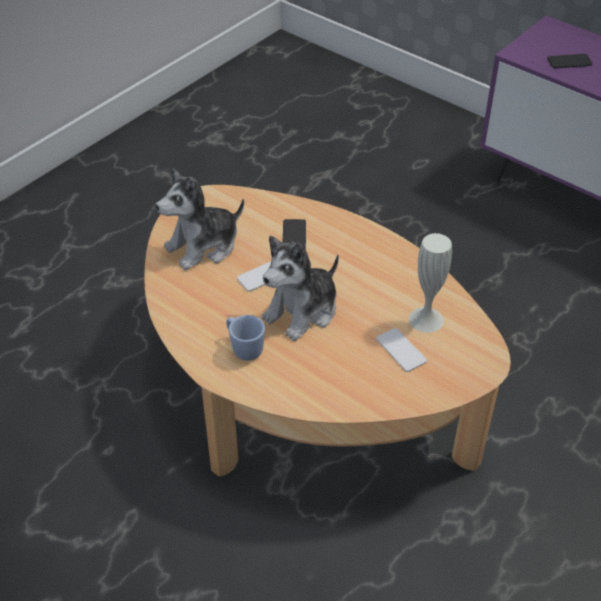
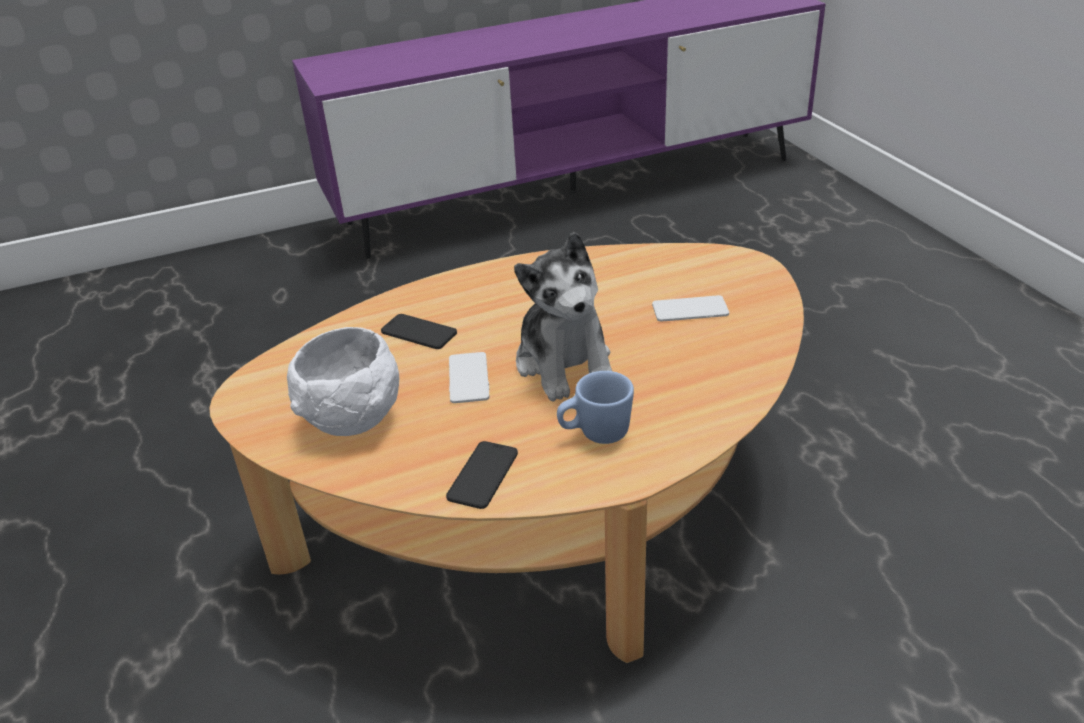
camera: 60 degrees left, 10 degrees down
plush toy [156,168,244,271] -> white bowl [287,327,399,436]
white vase [409,233,452,333] -> none
phone [547,54,592,68] -> phone moved to [446,441,518,509]

